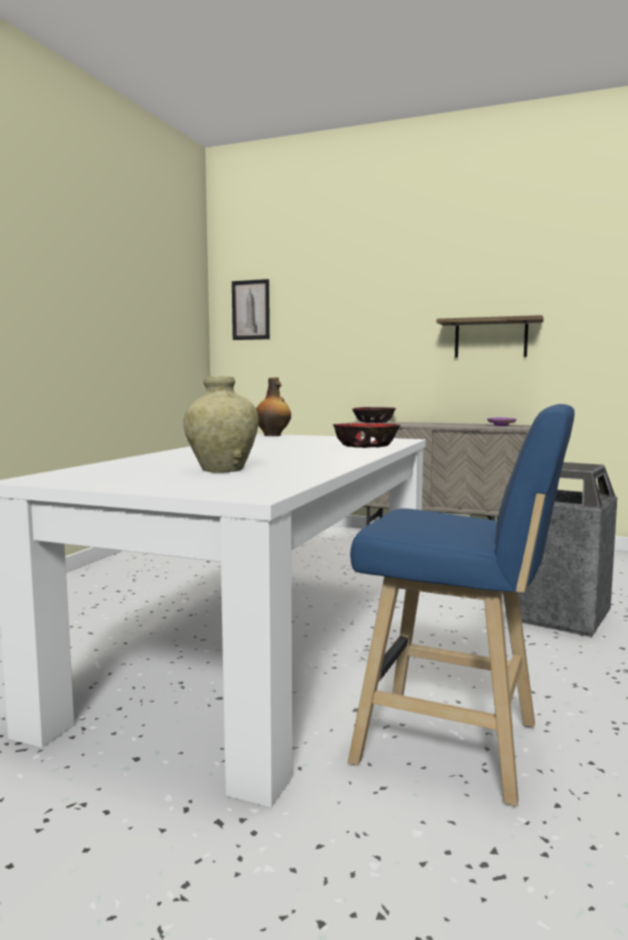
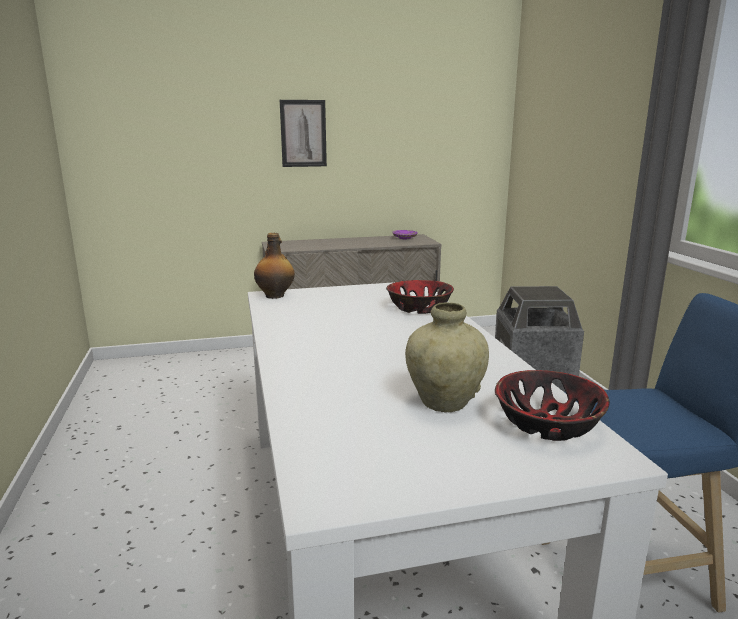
camera: 35 degrees left, 10 degrees up
picture [232,279,270,340] -> picture moved to [280,100,327,167]
bowl [352,407,396,423] -> bowl moved to [495,370,610,441]
shelf [437,315,544,358] -> none

